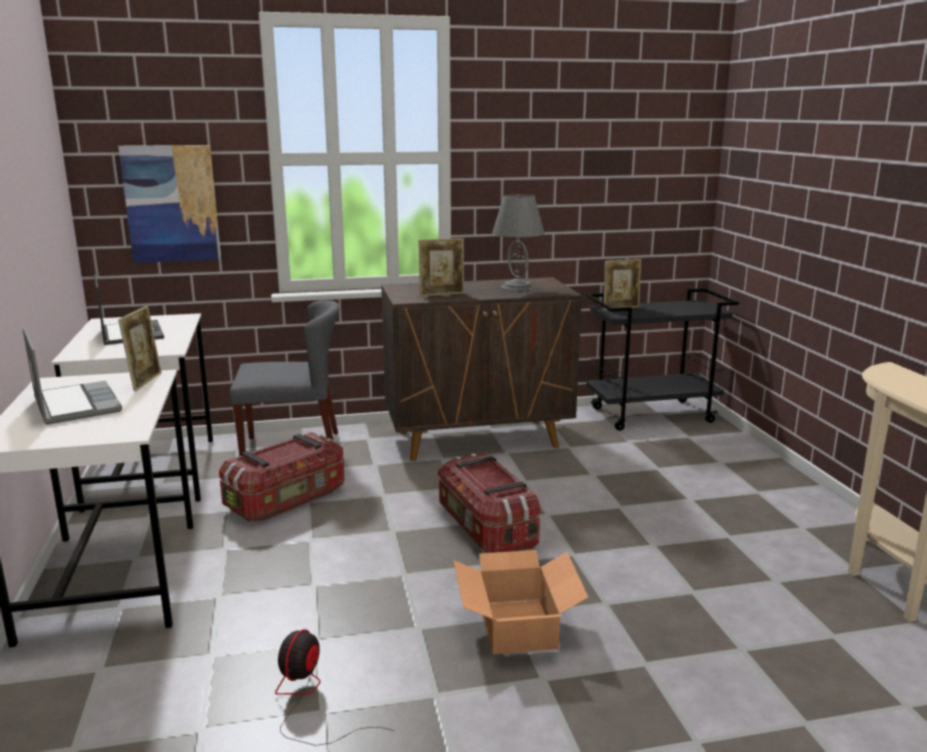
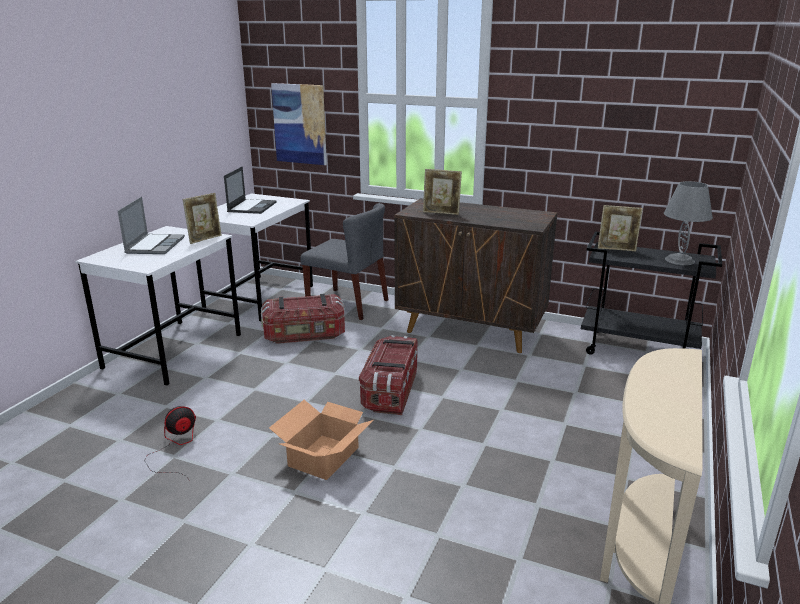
camera: 35 degrees right, 5 degrees up
grey table lamp [492,195,545,291] -> grey table lamp moved to [664,181,713,265]

